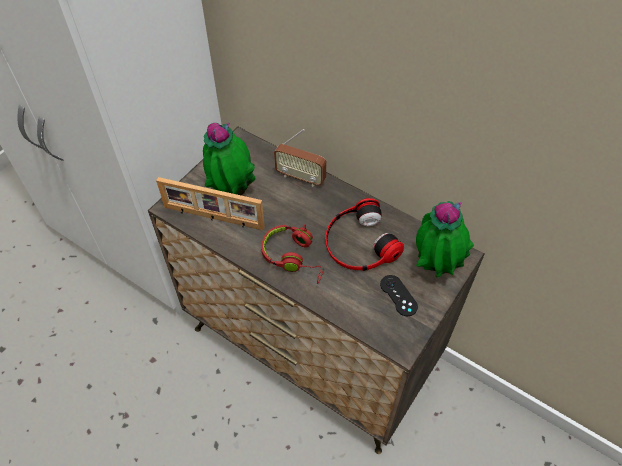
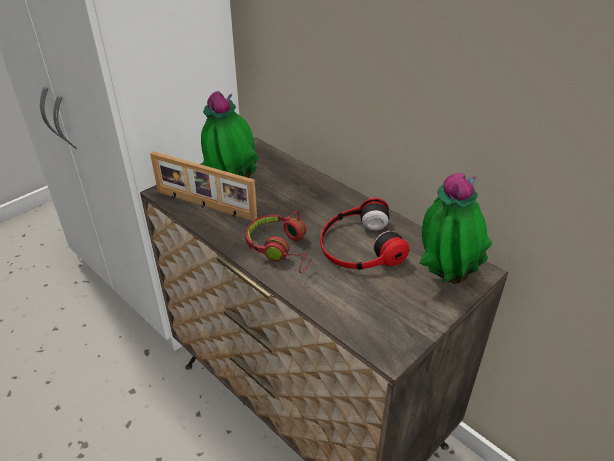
camera: 10 degrees right, 15 degrees down
radio [274,129,327,187] -> none
black game controller [380,275,418,316] -> none

